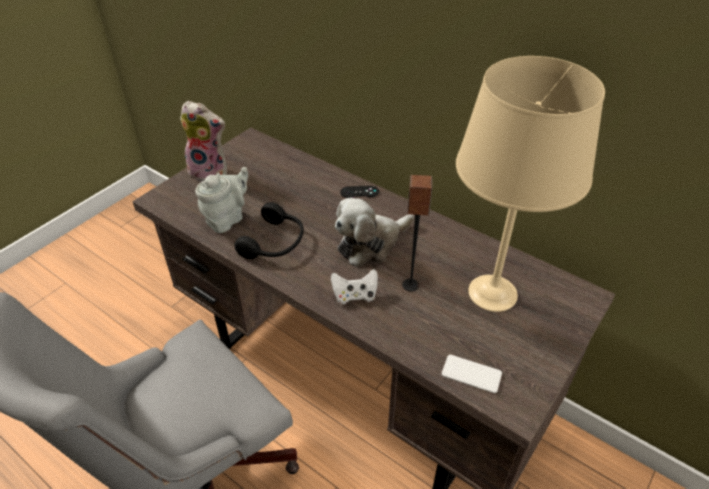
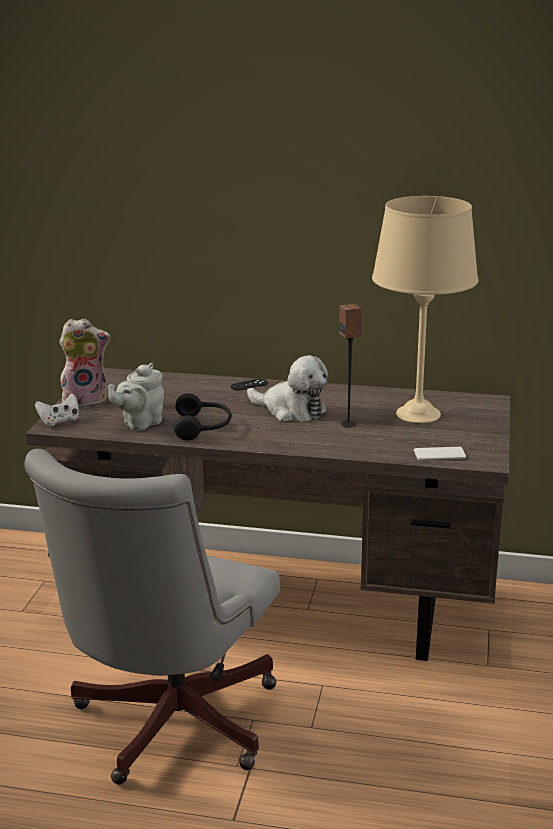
camera: 25 degrees left, 20 degrees down
grey teapot [195,167,248,233] -> grey teapot turned 150 degrees counterclockwise [108,363,164,431]
white game controller [331,269,378,304] -> white game controller moved to [35,393,79,426]
plush toy [335,197,414,267] -> plush toy turned 90 degrees counterclockwise [247,355,328,422]

